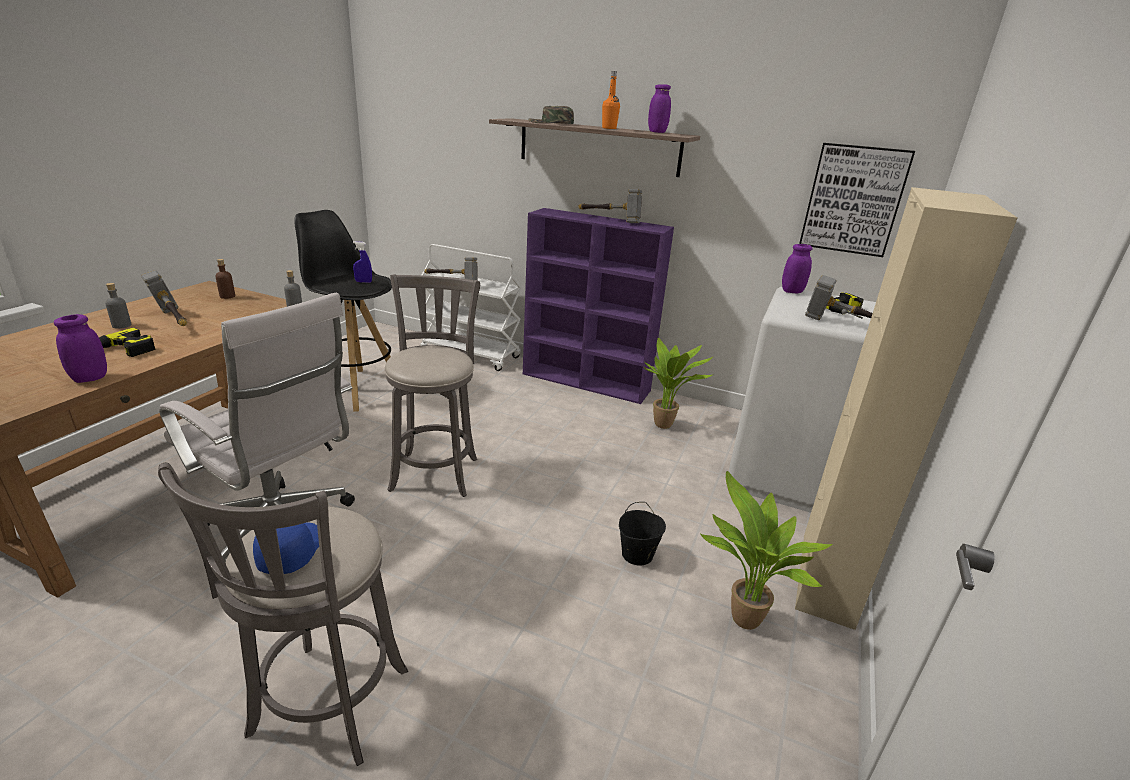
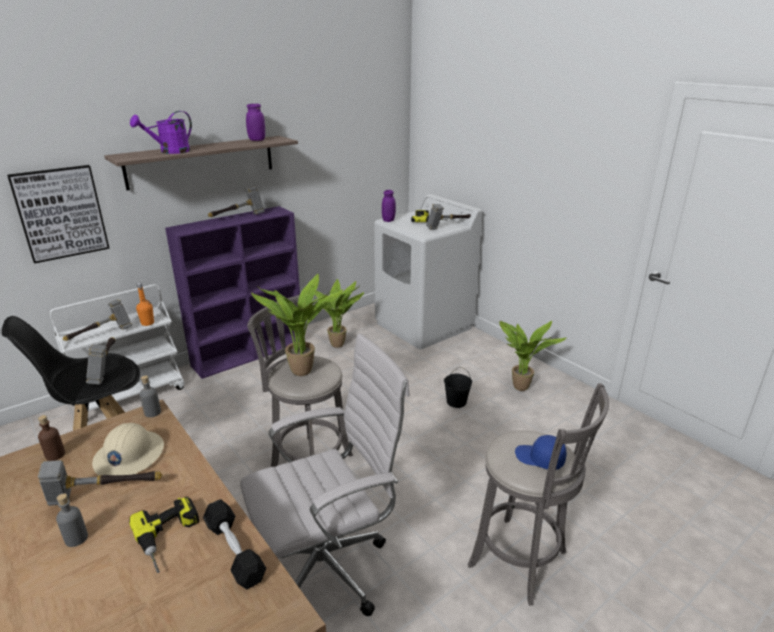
camera: 60 degrees left, 0 degrees up
purple jar [54,314,107,383] -> black dumbbell [203,499,266,589]
blue spray bottle [353,241,372,283] -> hammer [86,337,115,385]
green cap [528,106,574,124] -> purple watering can [130,111,192,154]
orange bottle [602,71,620,129] -> orange bottle moved to [136,283,154,326]
beige cabinet [795,187,1018,630] -> none
picture [799,143,915,257] -> picture moved to [7,165,110,264]
none -> beige hard hat [92,423,164,475]
none -> potted plant [251,274,343,376]

